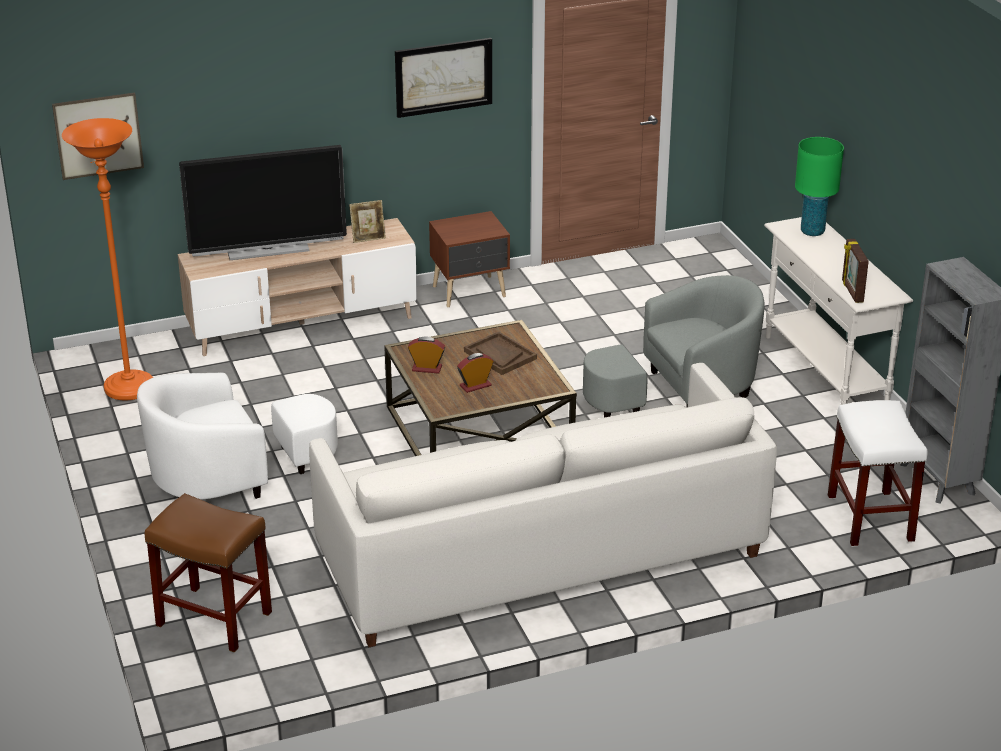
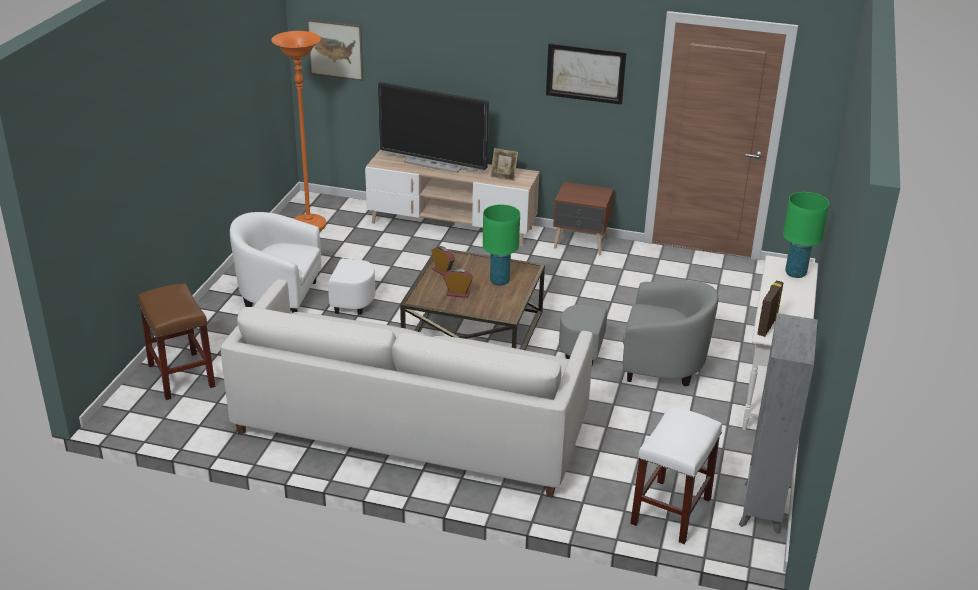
camera: 35 degrees right, 0 degrees up
brown tray [464,332,537,375] -> green table lamp [483,204,520,285]

